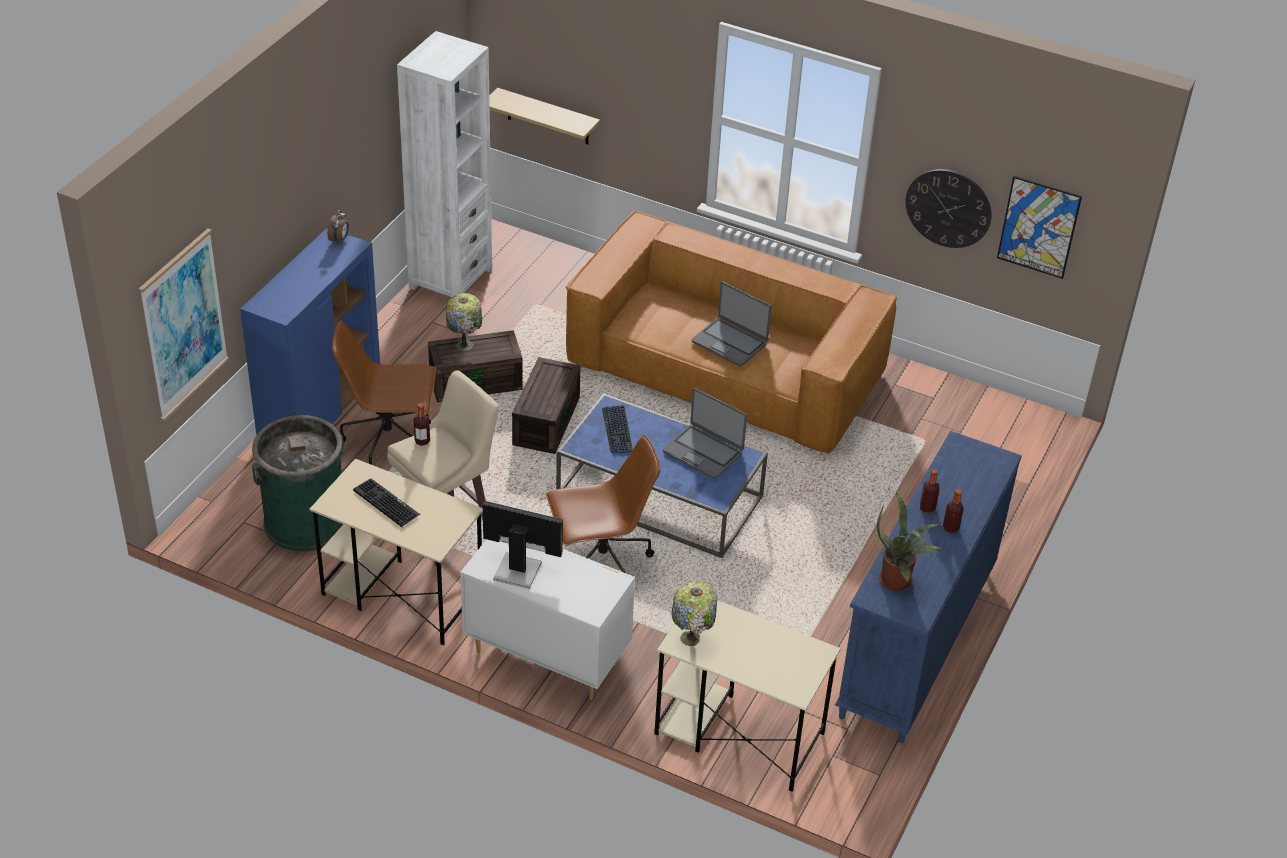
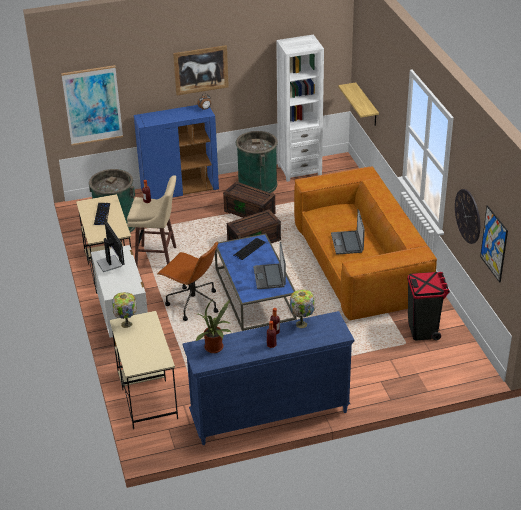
camera: 50 degrees right, 5 degrees down
brown office chair [332,320,436,465] -> none
table lamp [446,293,482,351] -> table lamp moved to [290,289,315,328]
none -> picture [173,45,229,95]
none -> green trash can [236,131,278,193]
none -> black trash can [407,272,450,340]

